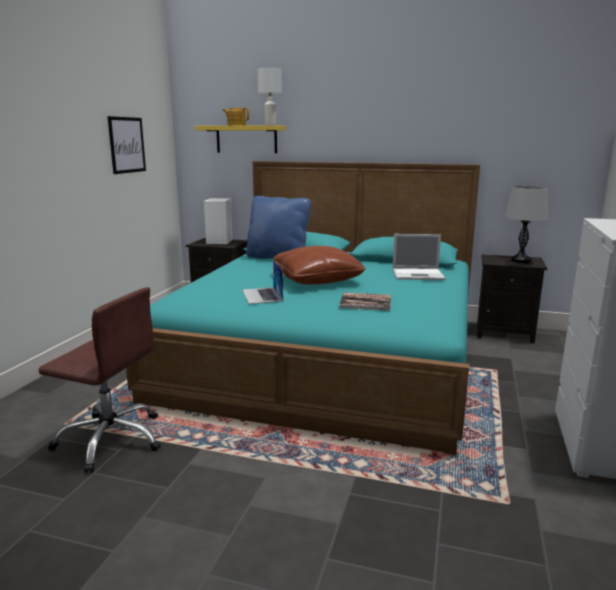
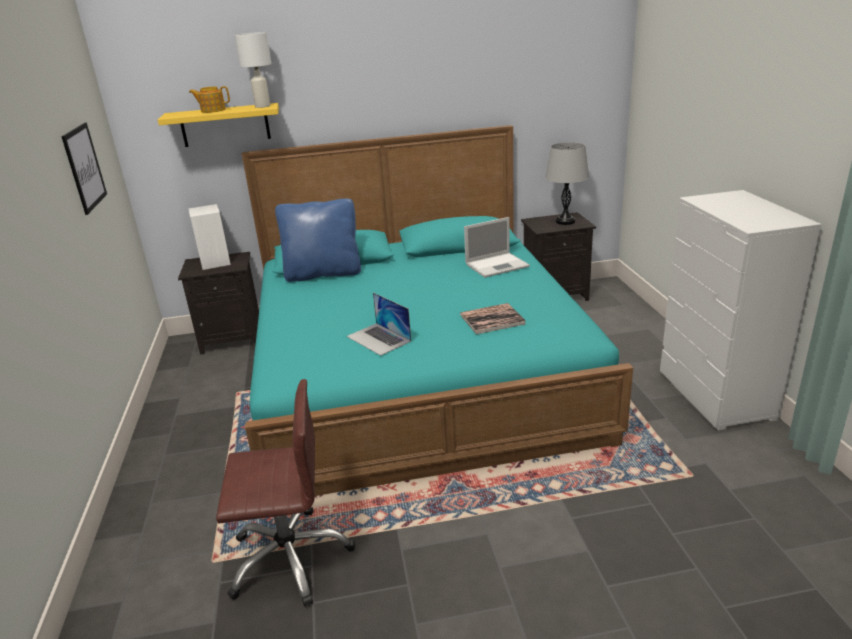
camera: 25 degrees left, 10 degrees up
brown pillow [274,246,366,285] -> none

